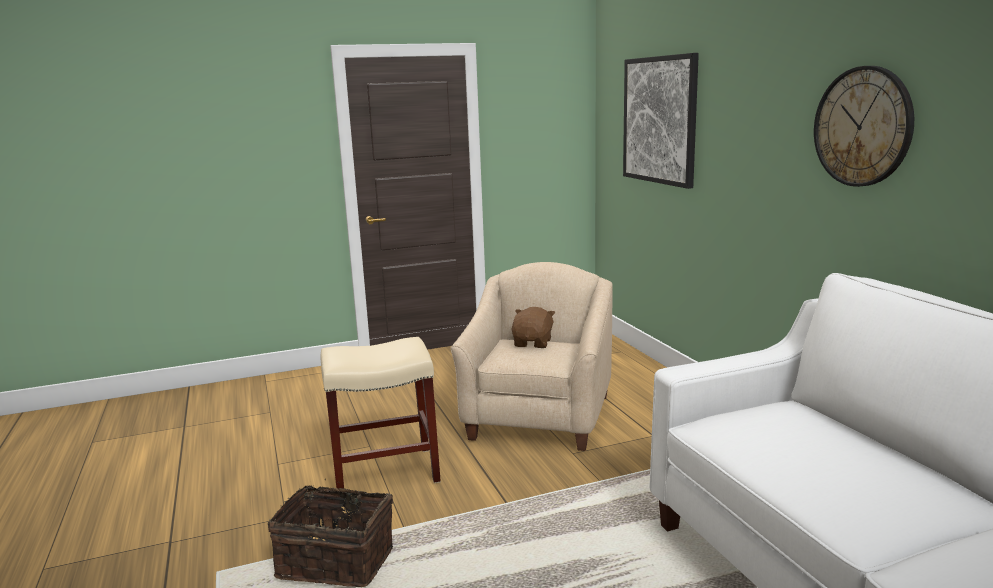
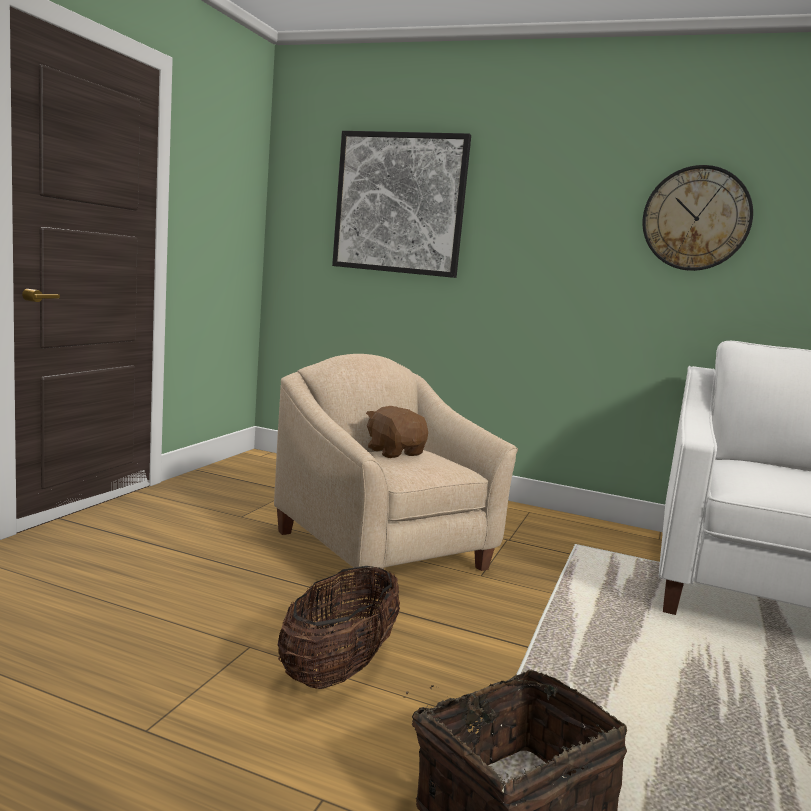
camera: 50 degrees left, 5 degrees down
beige stool [320,337,441,494] -> basket [278,566,400,689]

